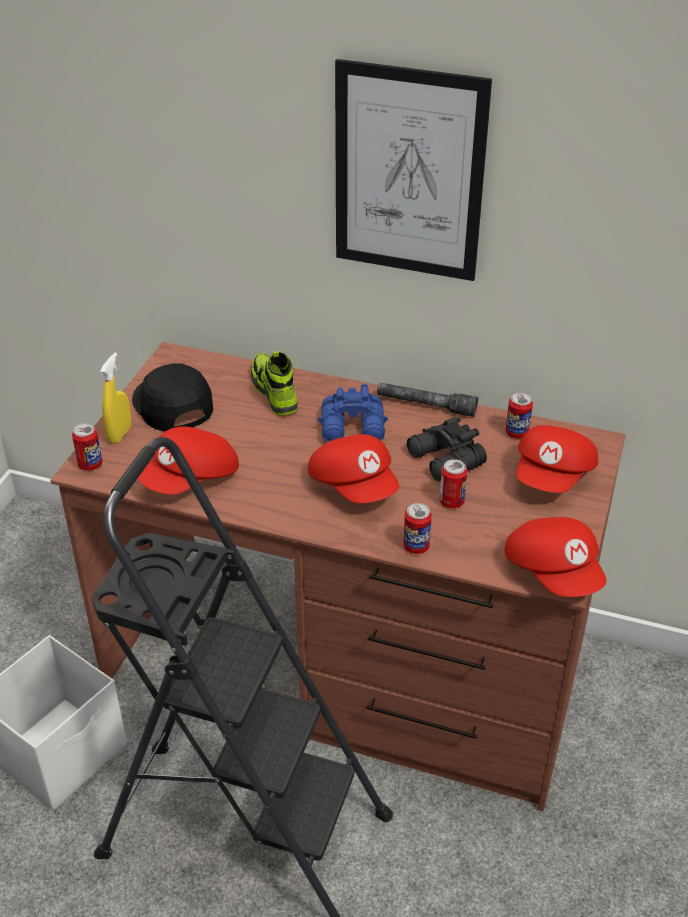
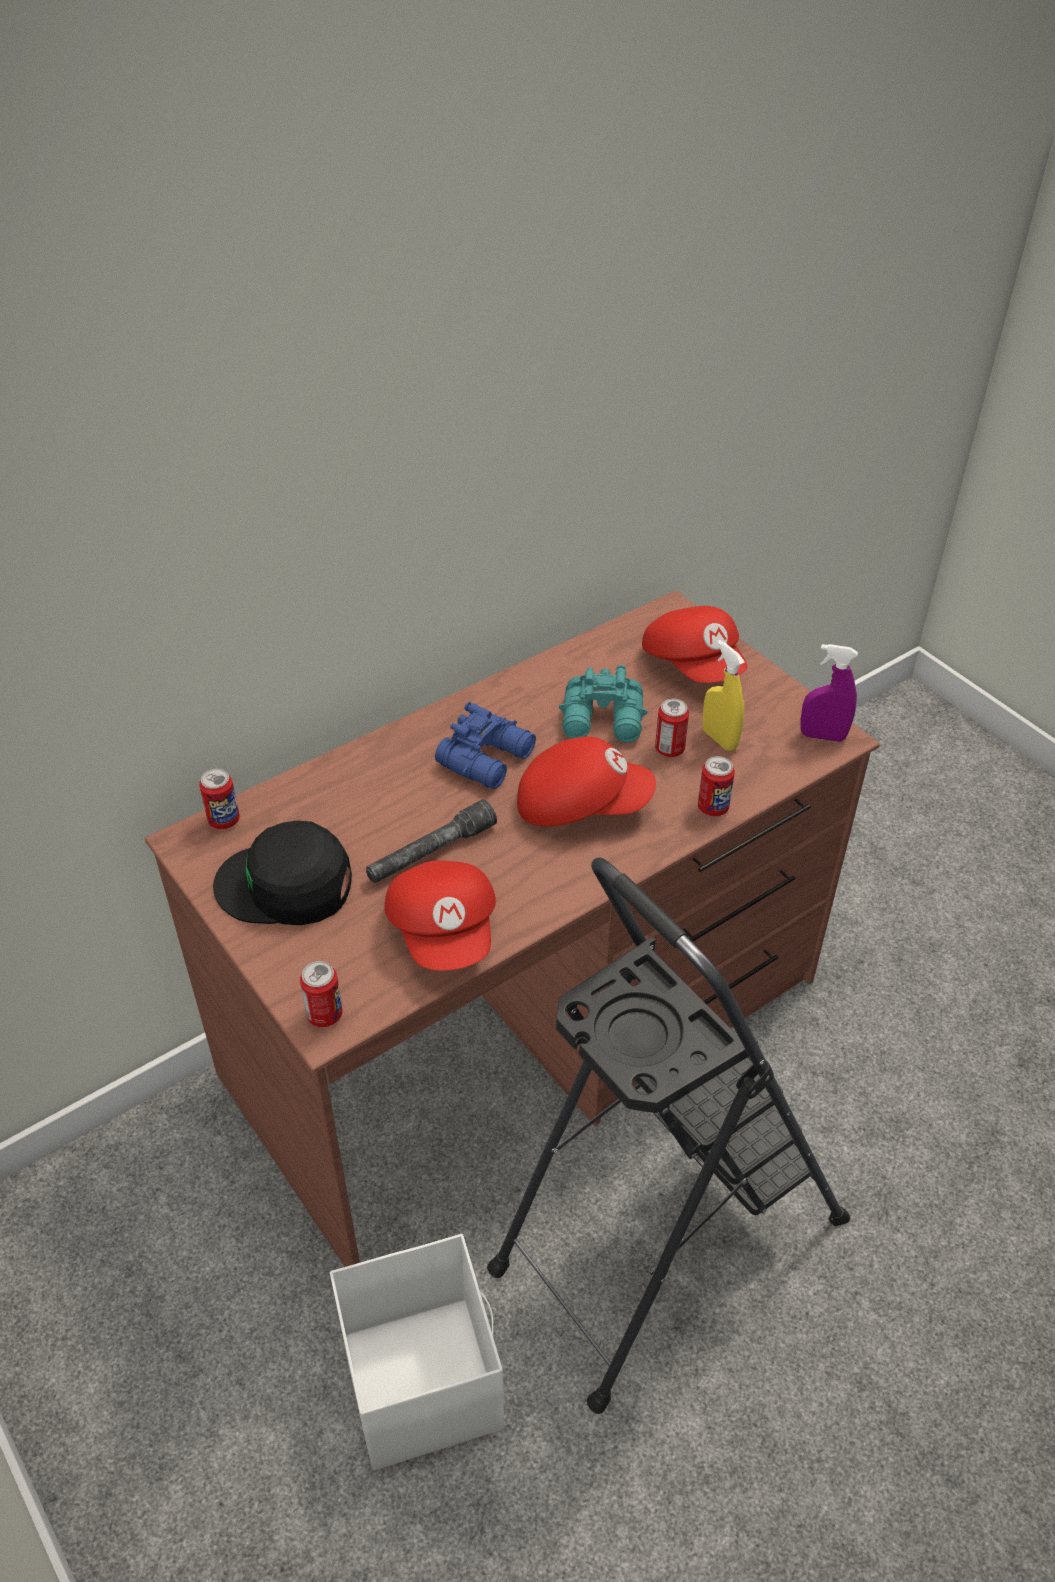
camera: 55 degrees left, 5 degrees up
yellow spray bottle [100,353,131,444] -> yellow spray bottle moved to [702,640,745,751]
shoe [251,351,298,415] -> none
picture [335,59,492,281] -> none
grey flashlight [377,383,478,417] -> grey flashlight moved to [366,799,497,883]
black binoculars [407,417,487,481] -> turquoise binoculars [559,665,648,743]
red cap [504,517,606,597] -> purple spray bottle [800,644,858,742]
can [506,393,533,439] -> can moved to [199,769,240,829]

